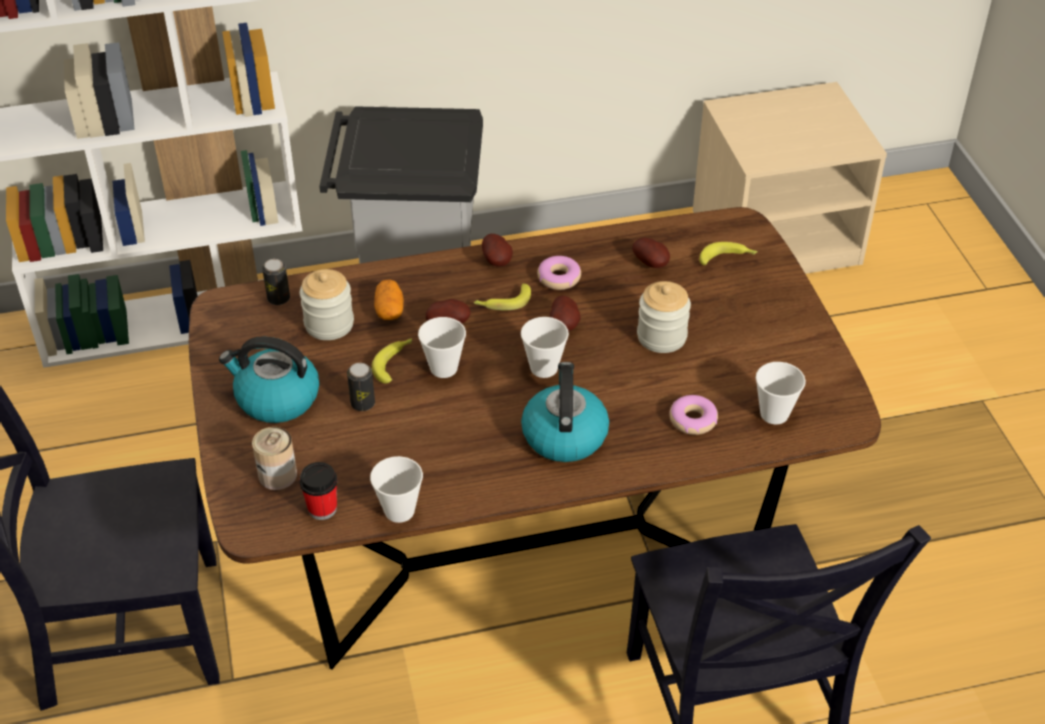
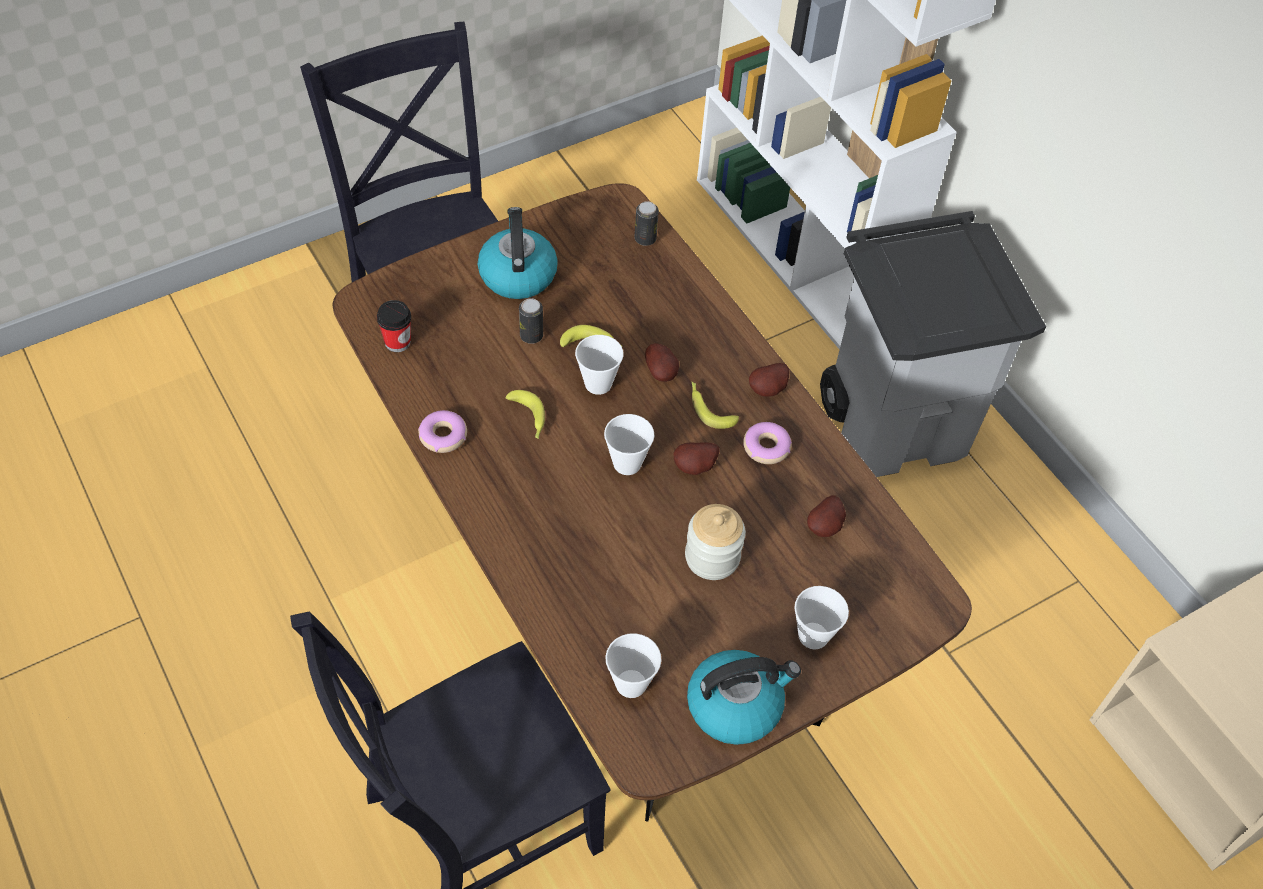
camera: 70 degrees right, 10 degrees up
can [252,427,297,490] -> none
jar [300,269,354,340] -> none
cup [370,456,423,523] -> cup moved to [794,586,849,649]
potato [374,279,404,320] -> none
kettle [521,362,609,462] -> kettle moved to [687,650,801,745]
donut [669,395,718,435] -> donut moved to [418,410,467,453]
banana [699,242,758,265] -> banana moved to [506,390,545,439]

